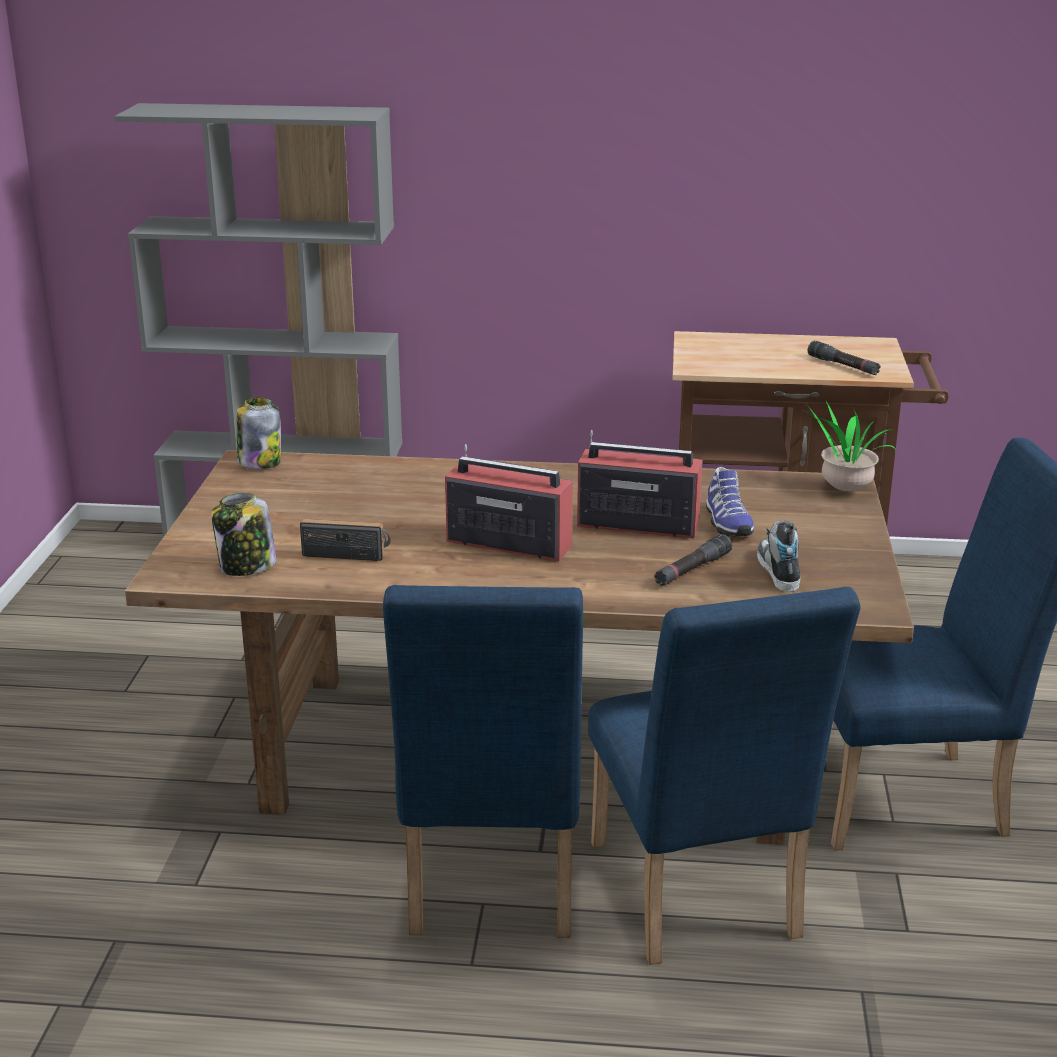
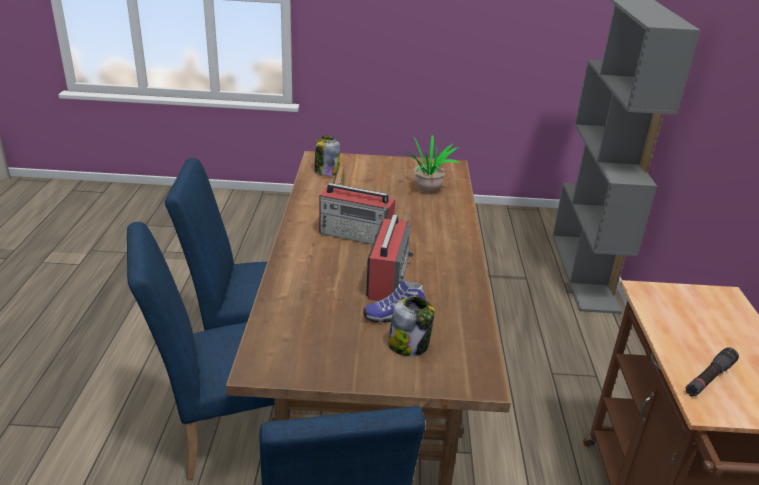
camera: 85 degrees right, 5 degrees up
jar [237,397,281,469] -> jar moved to [388,296,435,356]
radio [445,444,573,561] -> radio turned 90 degrees clockwise [319,183,395,245]
black flashlight [654,534,732,586] -> none
shoe [757,520,800,592] -> none
potted plant [802,399,896,491] -> potted plant moved to [395,135,460,191]

